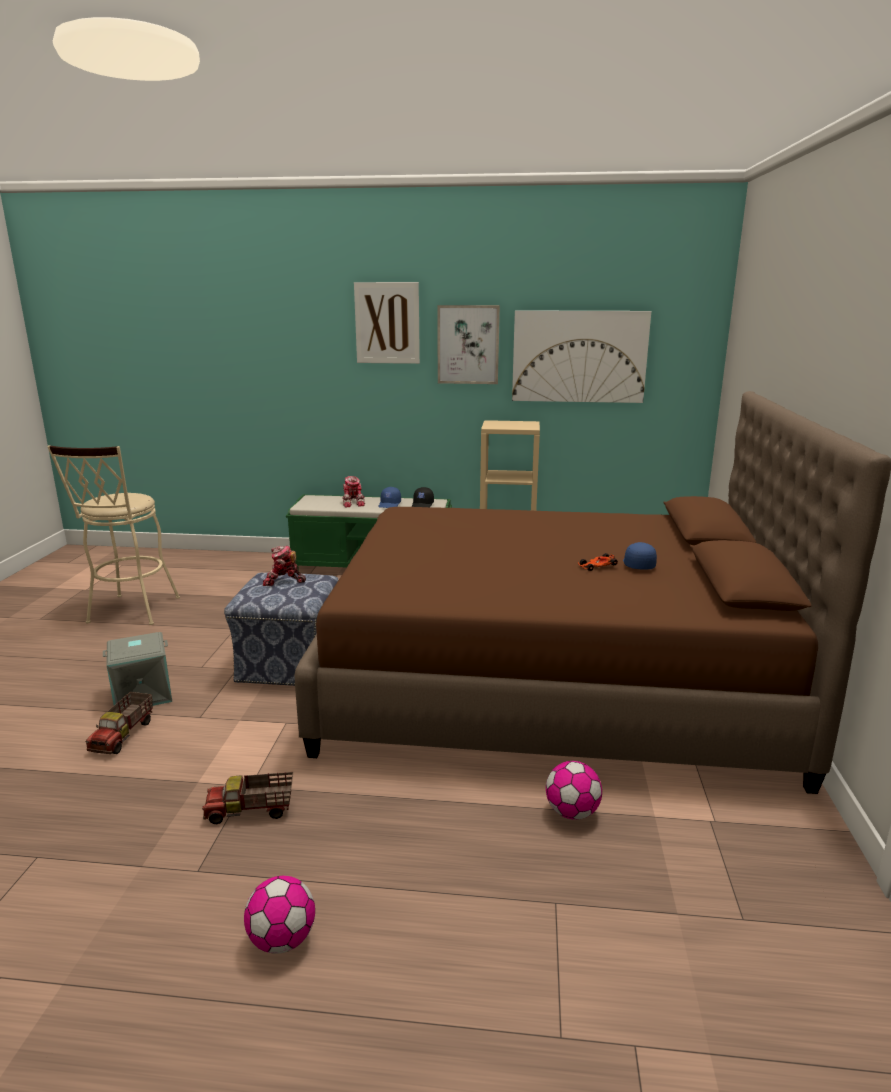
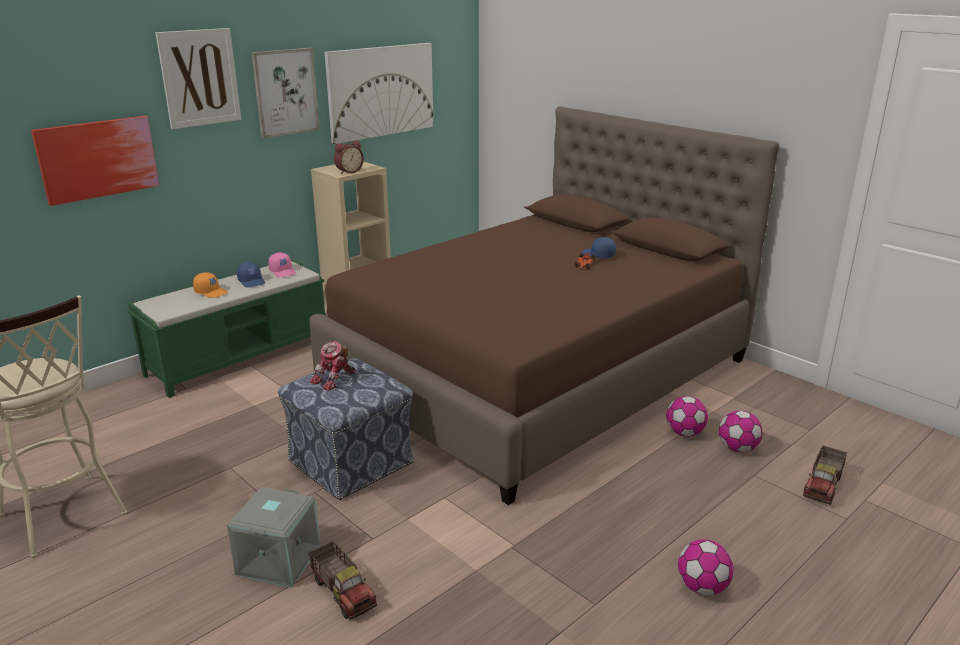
camera: 50 degrees left, 5 degrees up
toy truck [202,772,293,824] -> toy truck moved to [803,445,847,505]
toy robot [342,476,365,507] -> orange cap [193,272,228,298]
black cap [412,487,434,507] -> pink cap [268,253,296,277]
none -> picture [31,116,160,206]
none -> alarm clock [334,140,364,174]
none -> football [719,411,763,453]

